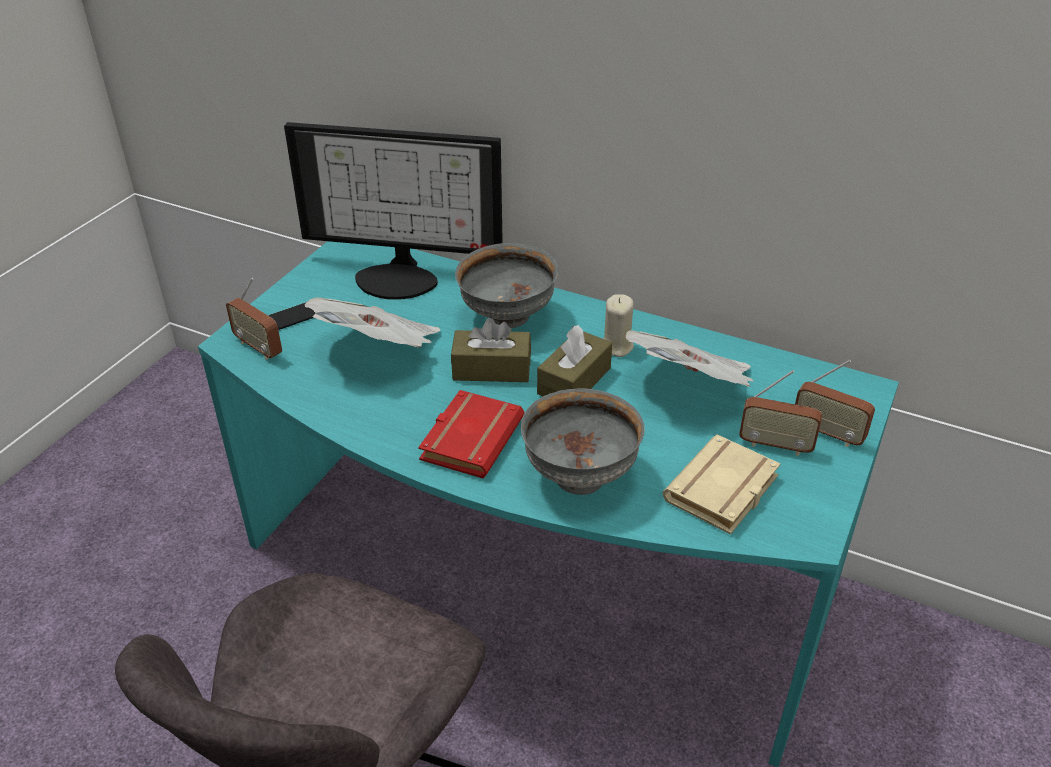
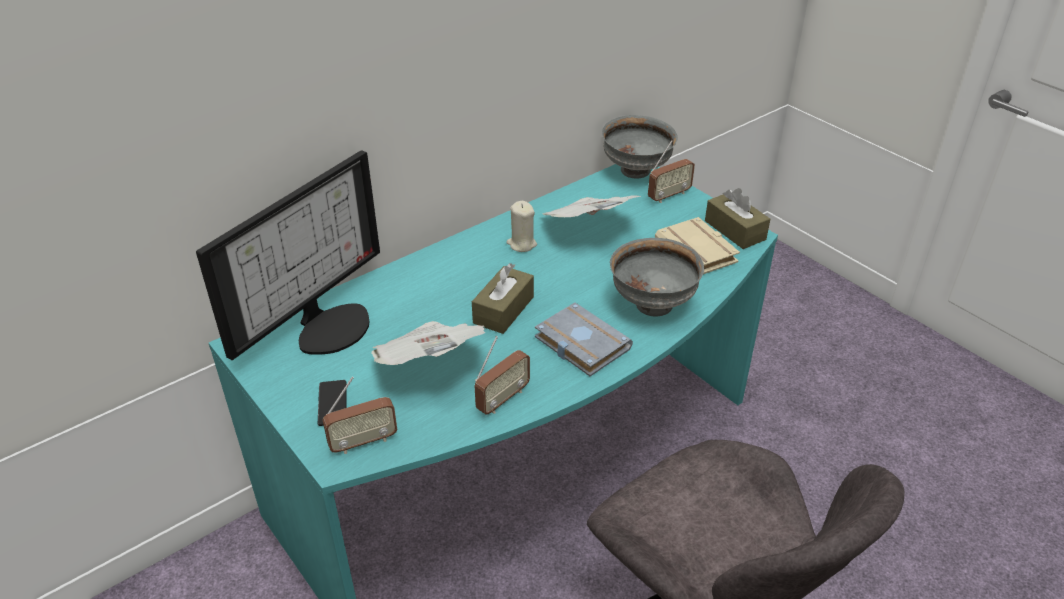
camera: 65 degrees left, 0 degrees up
red book [418,390,524,478] -> grey book [535,302,633,376]
grey bowl [455,243,558,328] -> grey bowl moved to [602,115,678,179]
brown tissue box [537,325,612,396] -> brown tissue box moved to [705,188,770,249]
radio [739,370,822,456] -> radio moved to [475,336,530,414]

